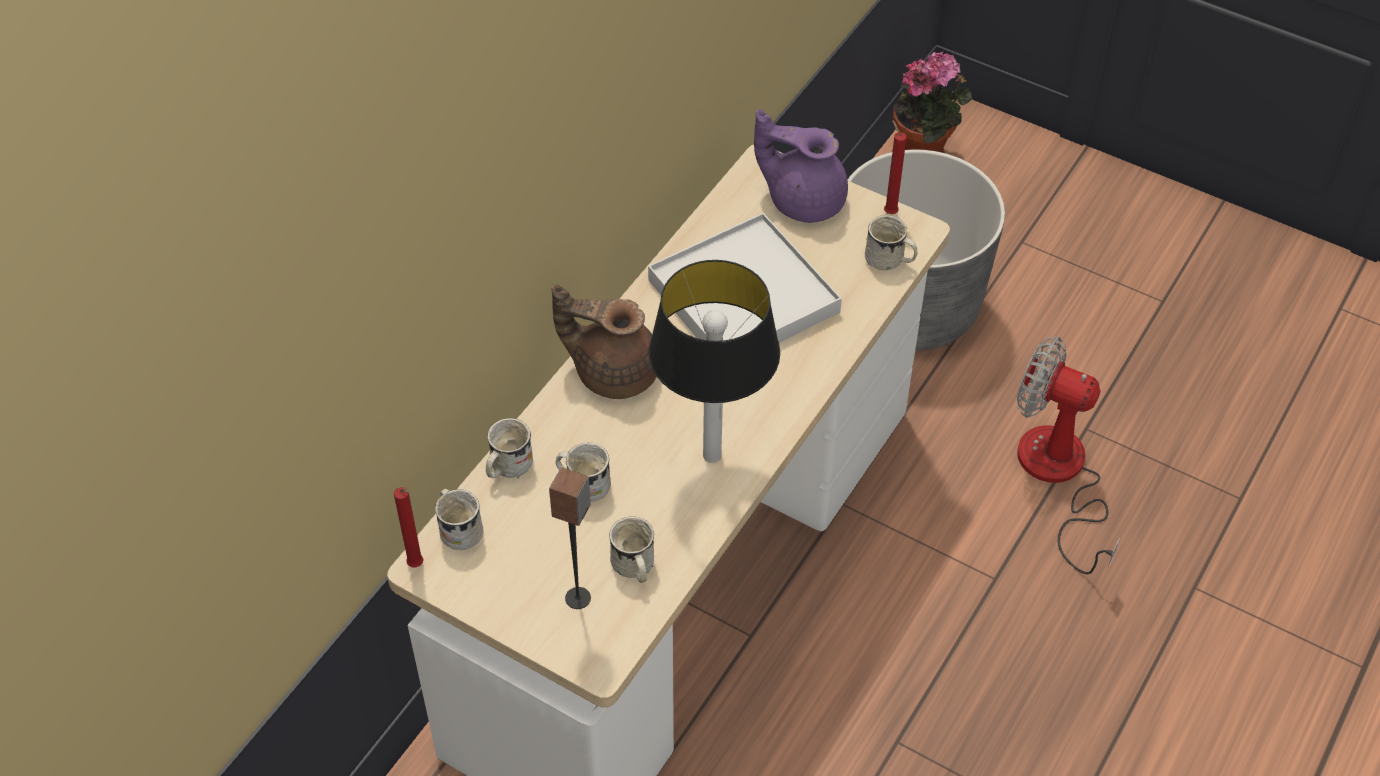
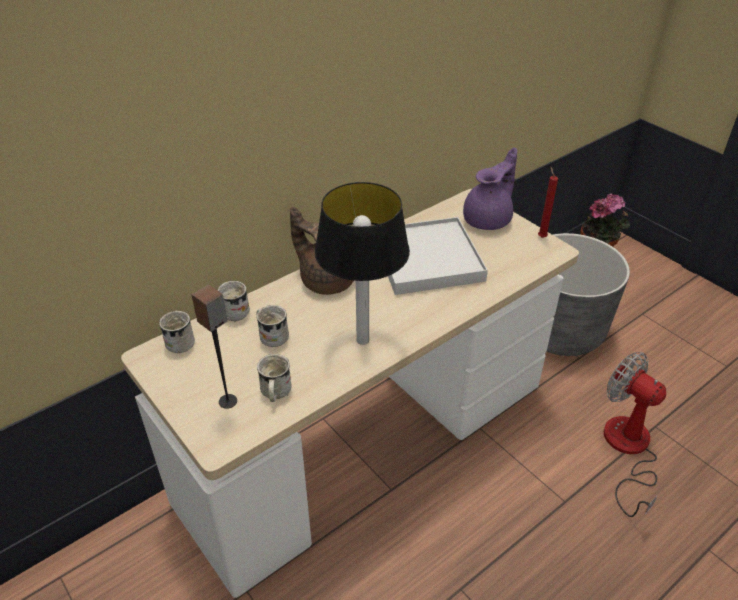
camera: 20 degrees right, 10 degrees down
red candle [394,487,424,568] -> none
purple teapot [754,109,848,223] -> purple teapot turned 90 degrees clockwise [463,147,517,230]
white mug [865,215,918,270] -> none

